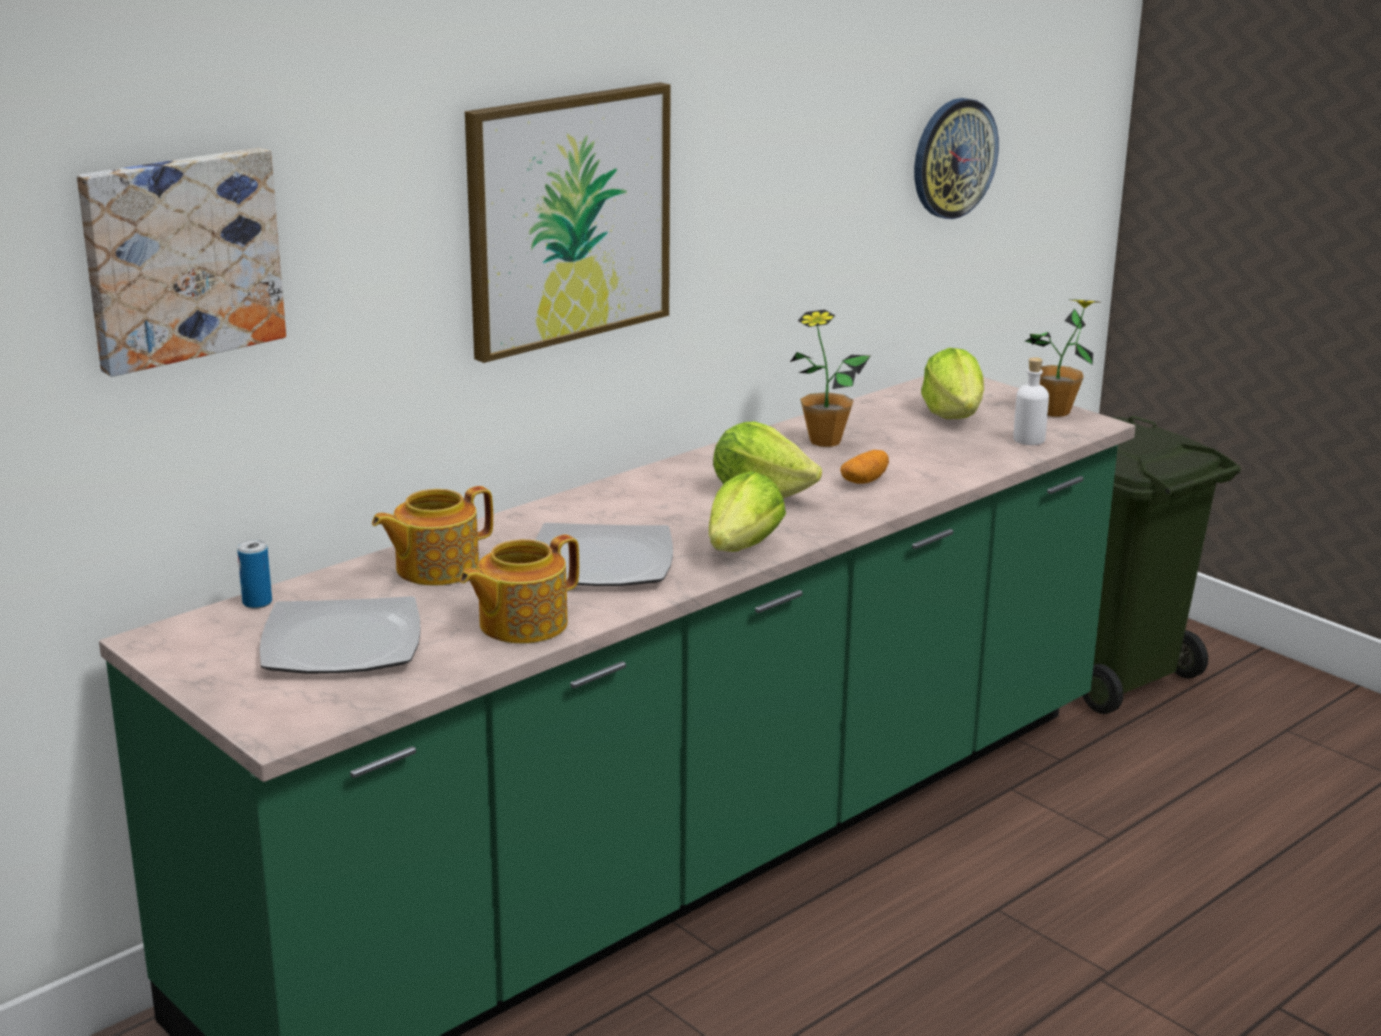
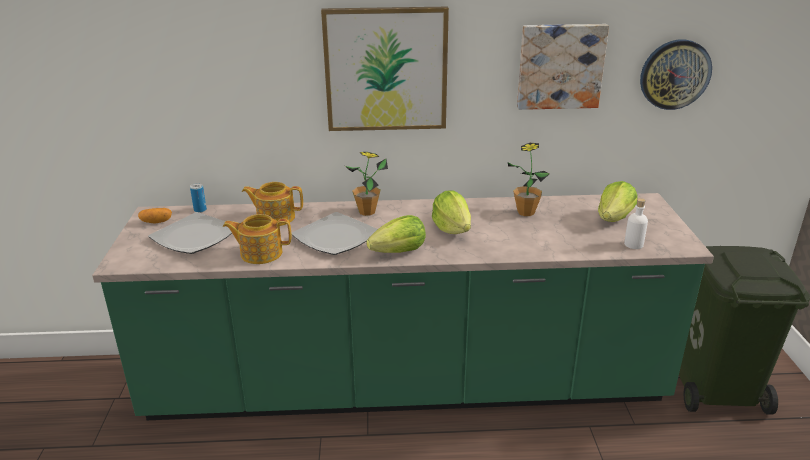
camera: 40 degrees right, 5 degrees up
picture [77,147,286,377] -> picture moved to [517,24,609,110]
potato [840,450,889,484] -> potato moved to [138,208,172,223]
potted plant [1025,299,1102,417] -> potted plant moved to [345,152,388,216]

